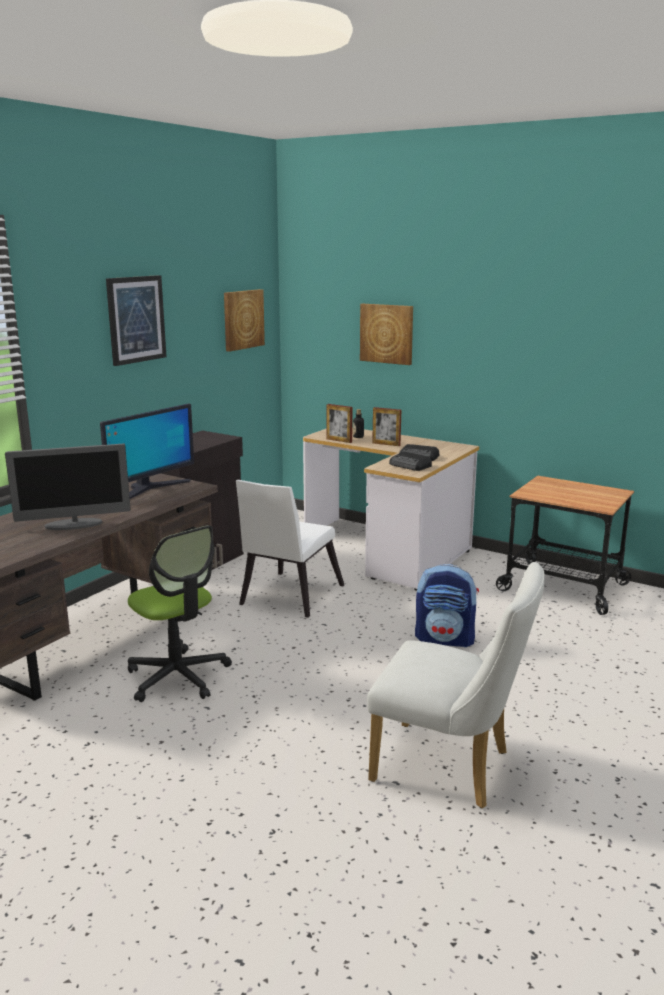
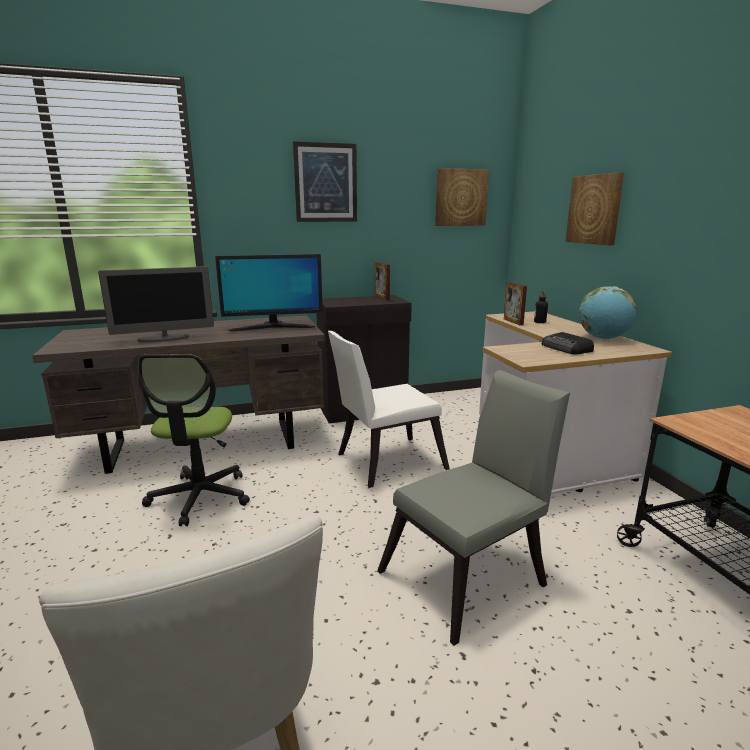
camera: 40 degrees right, 0 degrees up
monitor [5,444,131,530] -> monitor turned 45 degrees counterclockwise [98,266,214,342]
picture frame [372,407,401,446] -> picture frame moved to [375,262,390,300]
radio [389,451,432,471] -> none
backpack [415,564,479,647] -> grey chair [377,370,570,646]
none -> globe [579,286,636,339]

